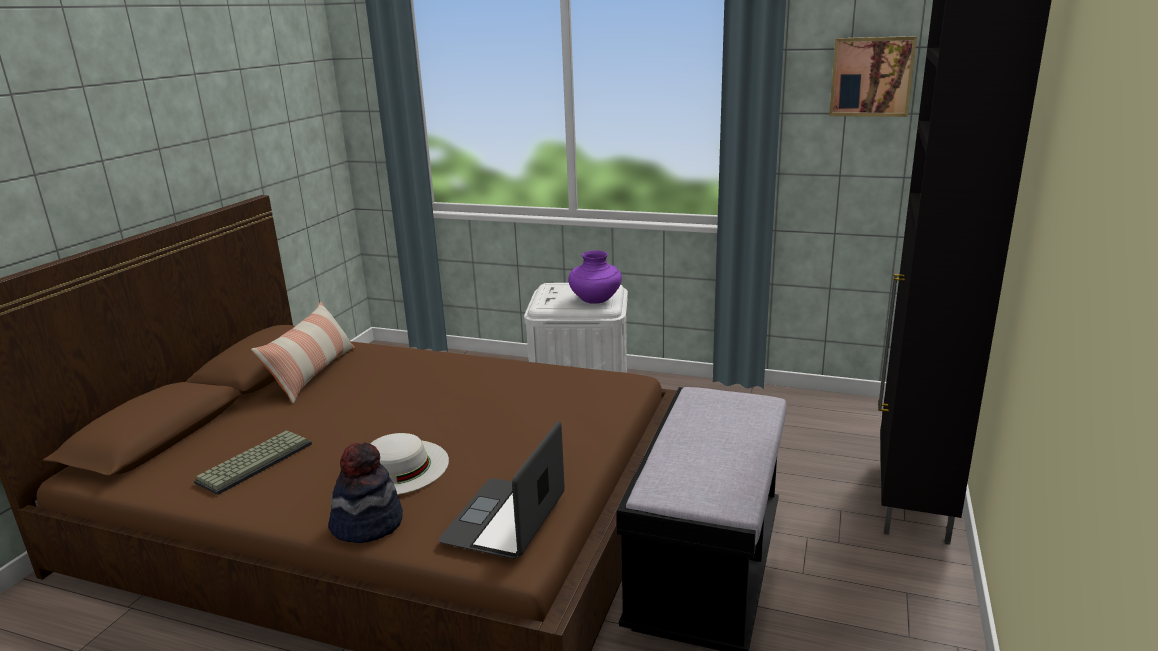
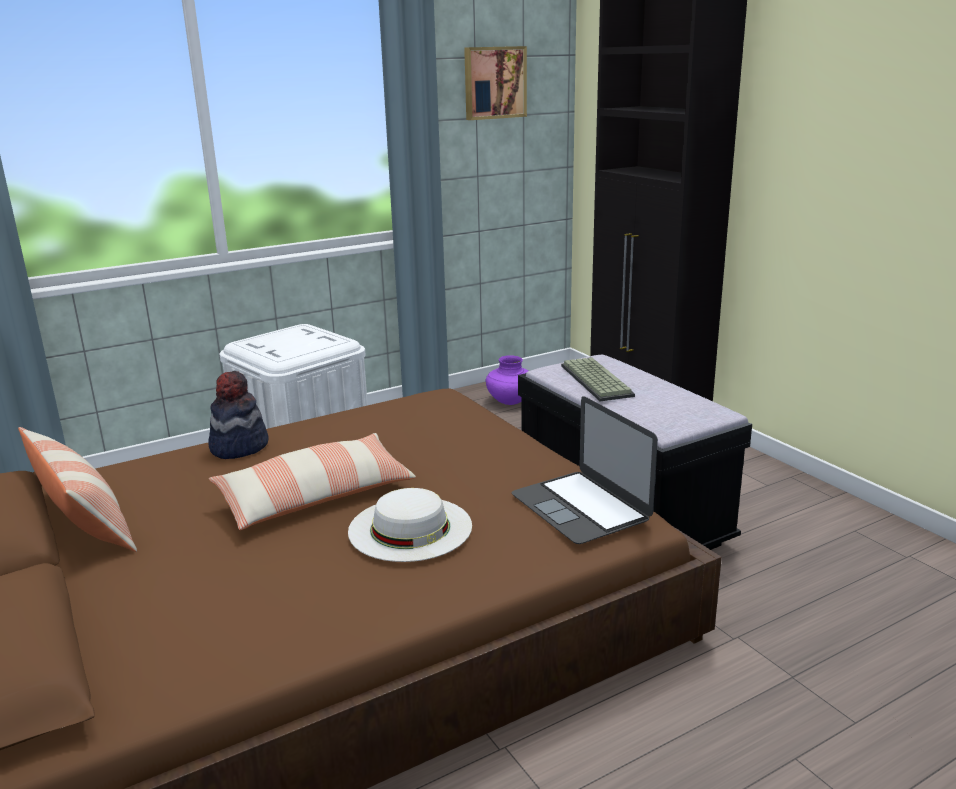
camera: 50 degrees left, 0 degrees up
keyboard [194,430,312,495] -> keyboard moved to [561,357,635,401]
hat [328,442,403,543] -> hat moved to [208,371,269,459]
purple vase [568,250,622,304] -> purple vase moved to [485,355,528,405]
none -> pillow [209,433,416,530]

